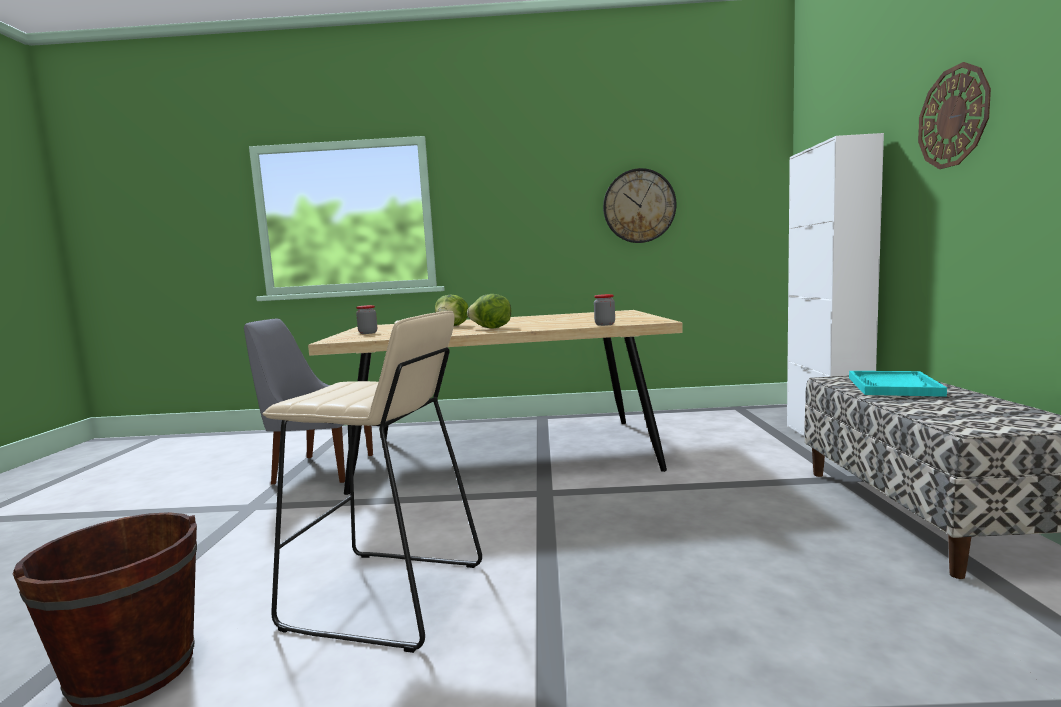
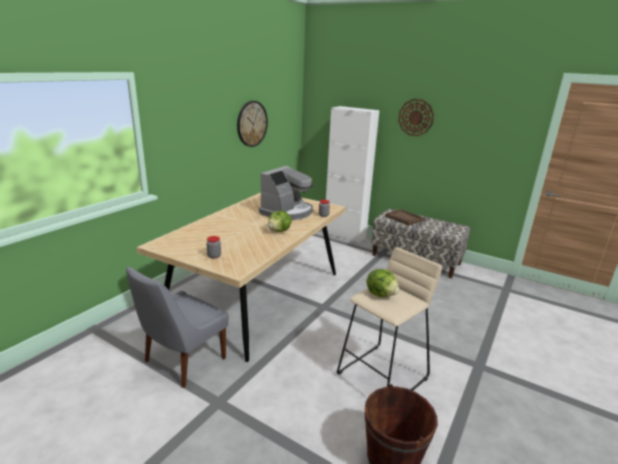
camera: 60 degrees left, 15 degrees up
lettuce [435,295,469,326] -> lettuce moved to [367,269,399,297]
turquoise tray [849,371,947,397] -> brown tray [385,209,424,226]
none -> coffee machine [259,166,313,221]

